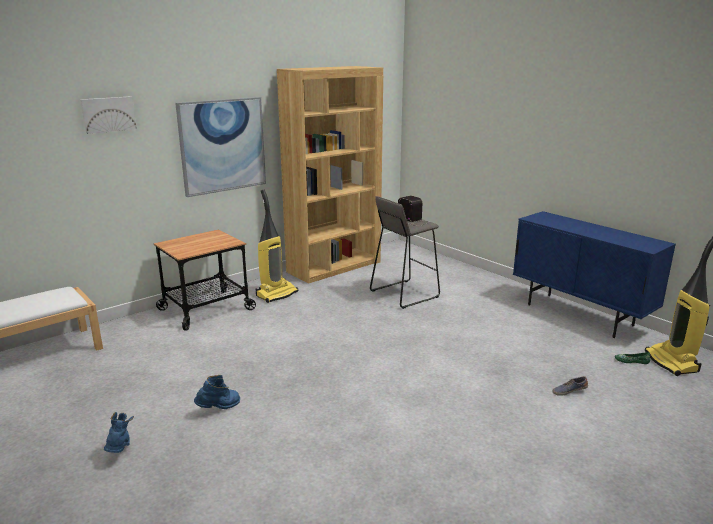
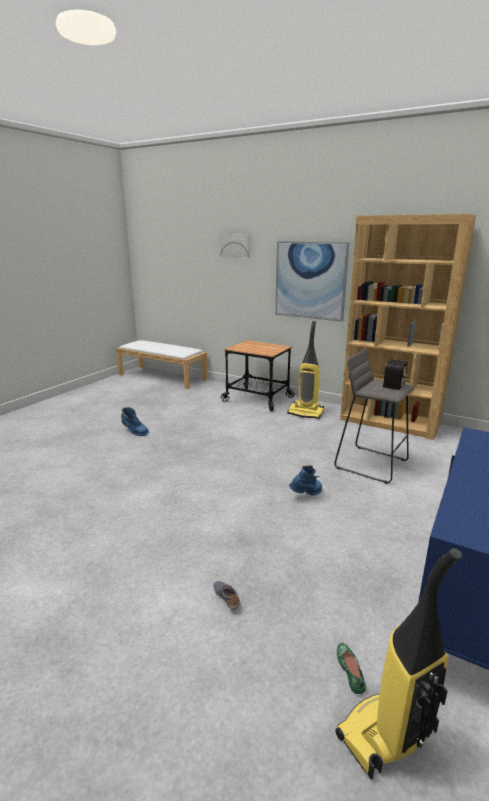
camera: 70 degrees right, 0 degrees up
blue boot [104,412,134,453] -> blue boot moved to [289,465,322,495]

